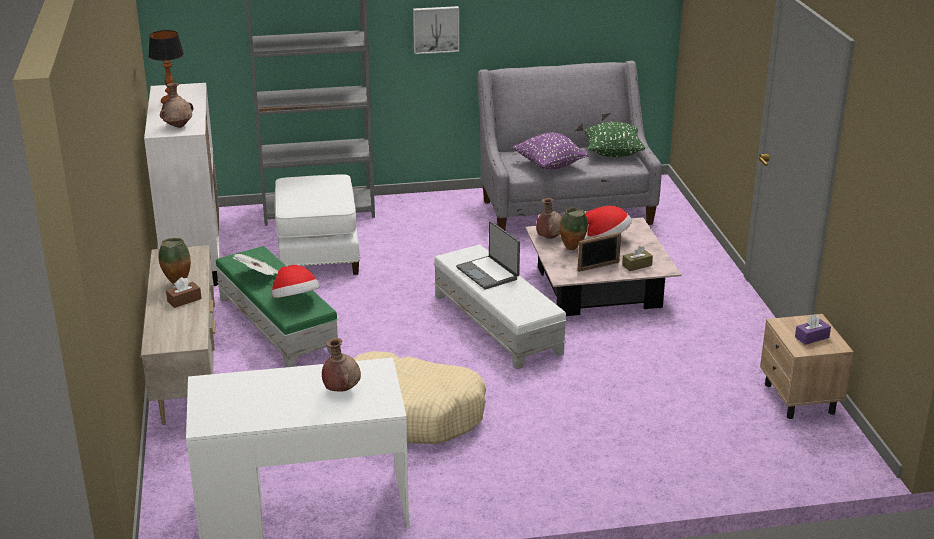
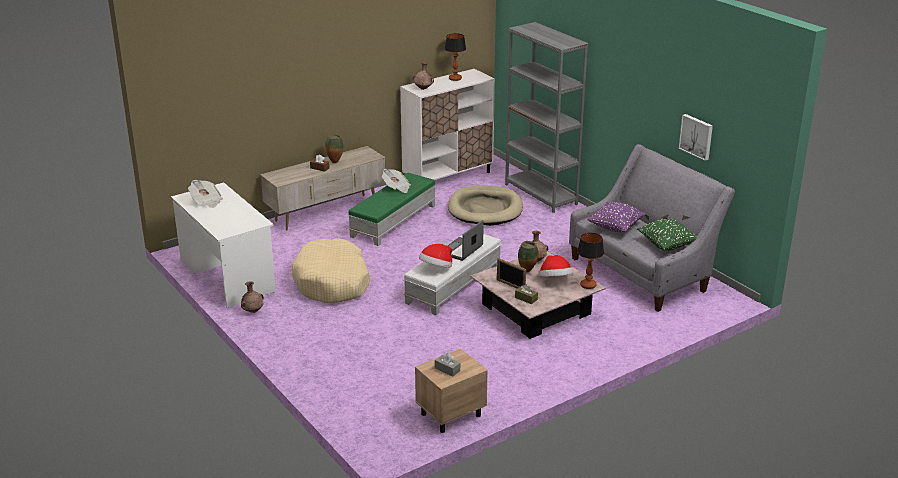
camera: 65 degrees right, 0 degrees up
hat [272,265,320,298] -> hat moved to [419,244,452,267]
white ottoman [275,174,360,275] -> beige dog bed [448,186,523,226]
brown vase [322,338,361,392] -> brown vase moved to [241,281,264,313]
picture [413,6,459,54] -> picture moved to [679,114,713,161]
purple tissue box [795,314,831,345] -> grey tissue box [435,353,460,377]
none -> newspaper [188,180,223,208]
none -> table lamp [577,233,604,289]

